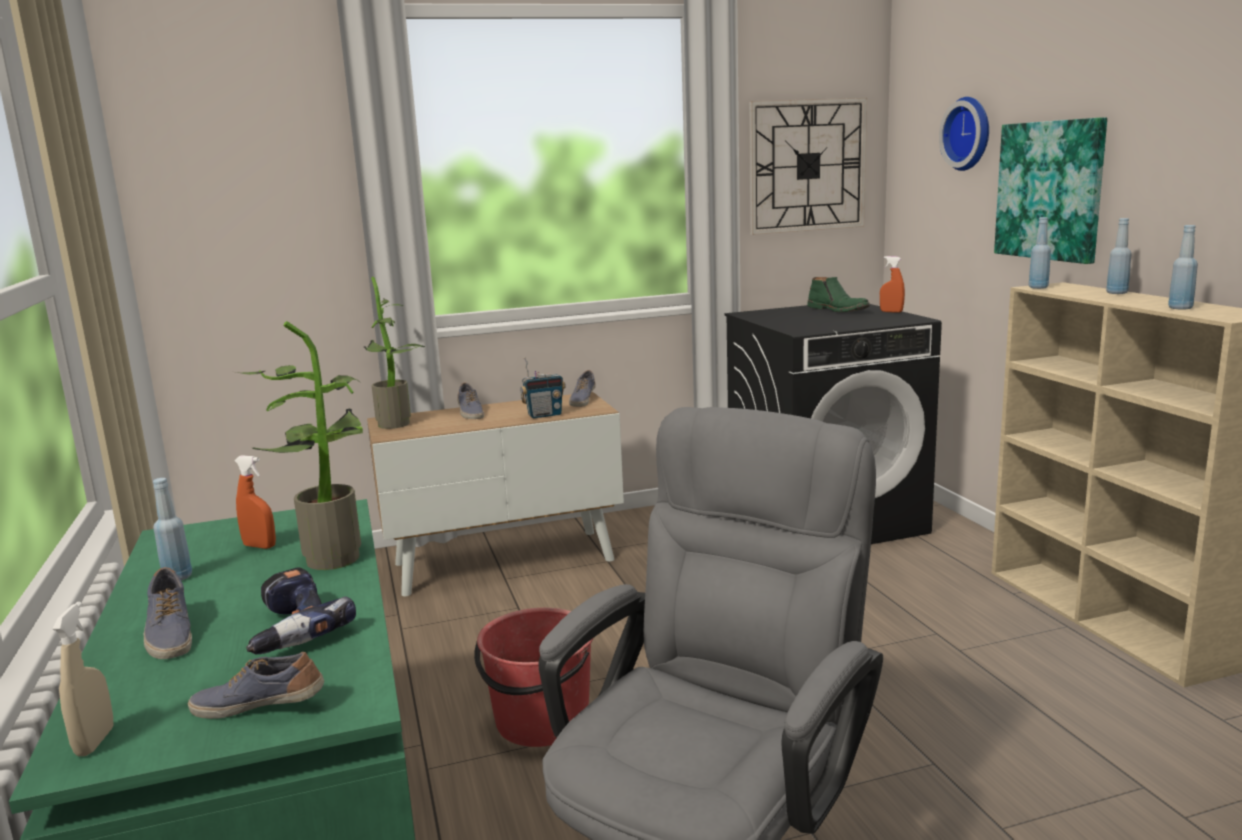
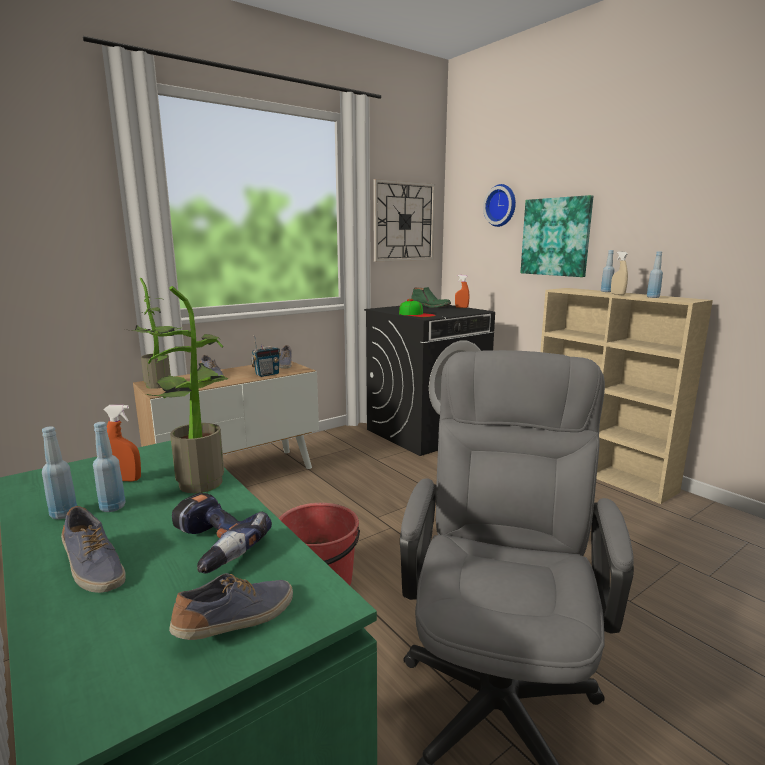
camera: 20 degrees left, 0 degrees up
beige spray bottle [52,602,113,756] -> beige spray bottle moved to [611,251,628,295]
shoe [188,652,324,719] -> shoe turned 150 degrees clockwise [169,573,293,640]
blue bottle [1029,217,1051,289] -> blue bottle moved to [93,422,126,512]
none -> cap [399,299,436,317]

